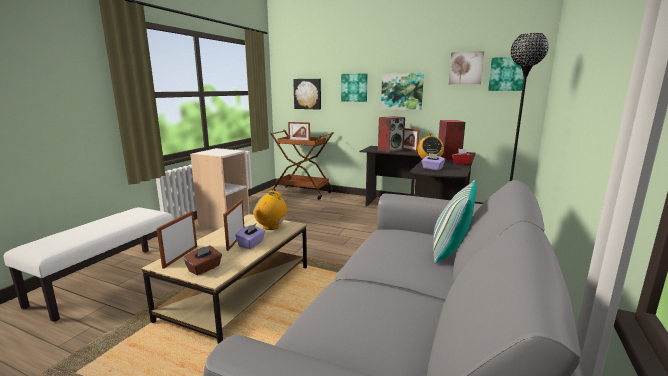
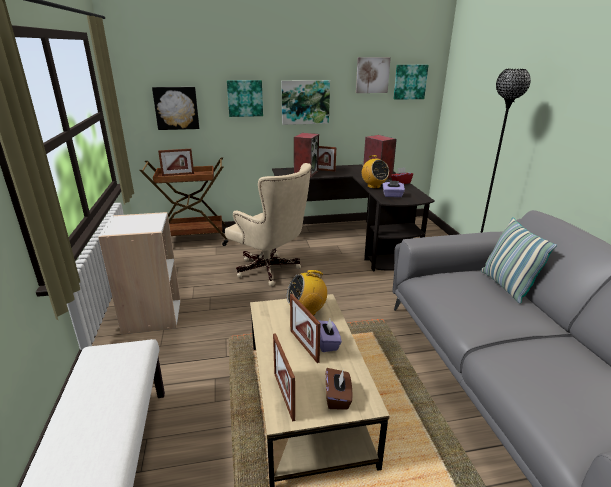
camera: 35 degrees left, 10 degrees up
none -> beige office chair [225,163,311,286]

